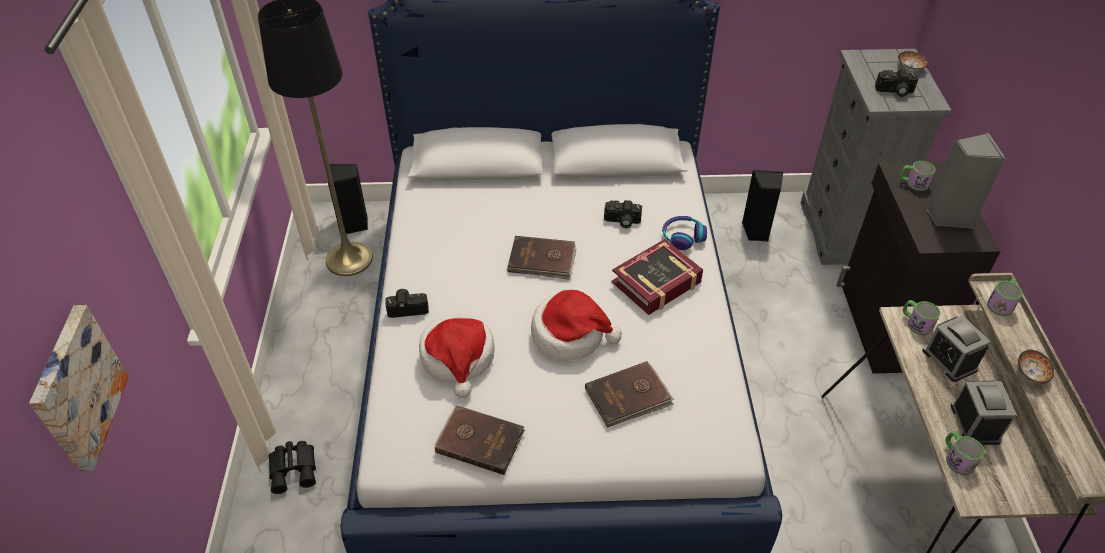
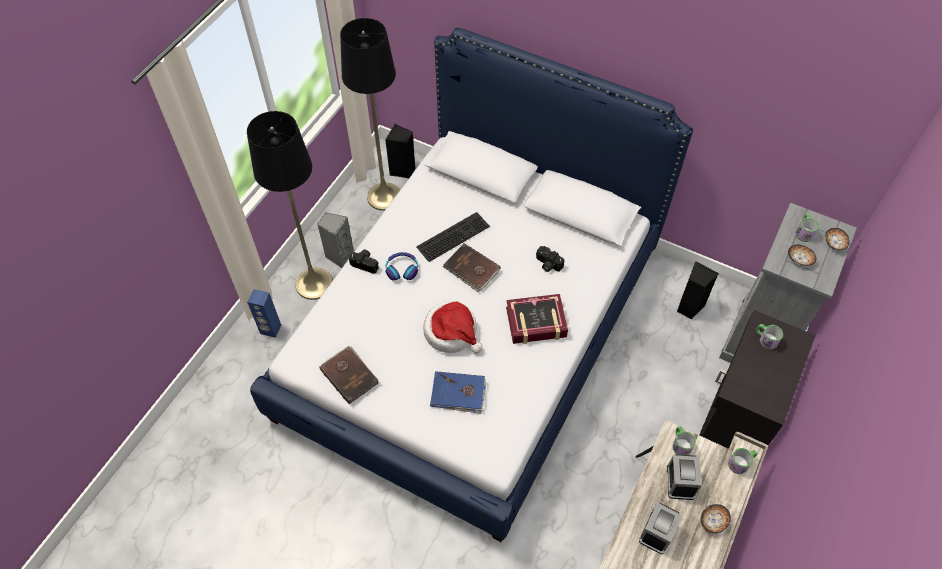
camera: 30 degrees right, 10 degrees up
picture [29,305,129,472] -> none
black binoculars [269,441,316,494] -> blue speaker [247,289,281,338]
hat [419,314,495,398] -> none
brown book [585,361,674,428] -> blue book [430,371,486,414]
headphones [662,216,707,250] -> headphones moved to [385,252,418,281]
camera [875,69,918,97] -> bowl [788,245,816,266]
grey speaker [927,133,1006,229] -> grey speaker moved to [317,212,354,268]
mug [945,431,985,475] -> mug moved to [795,214,819,242]
none -> black floor lamp [247,111,333,300]
none -> keyboard [416,212,490,262]

